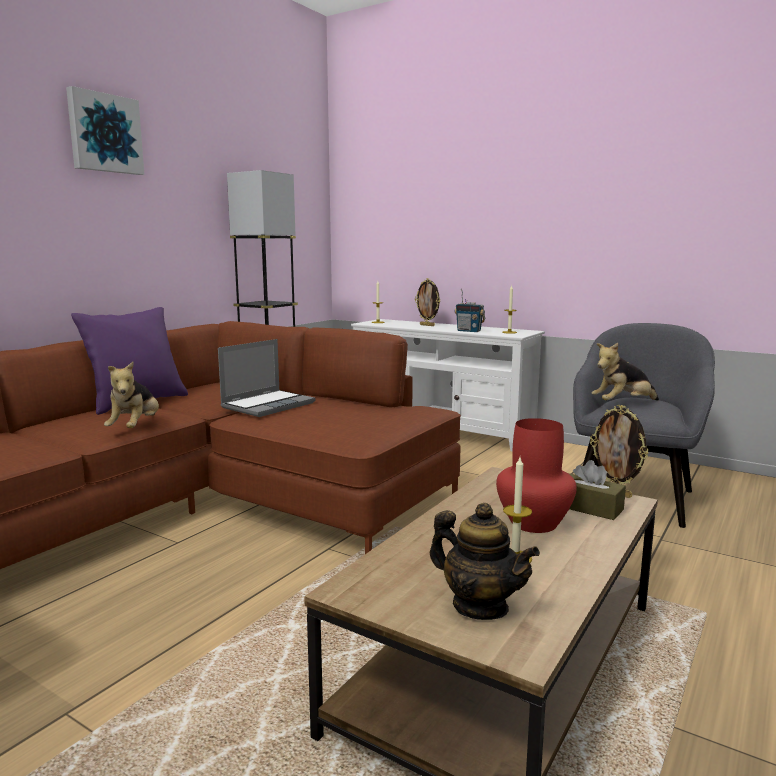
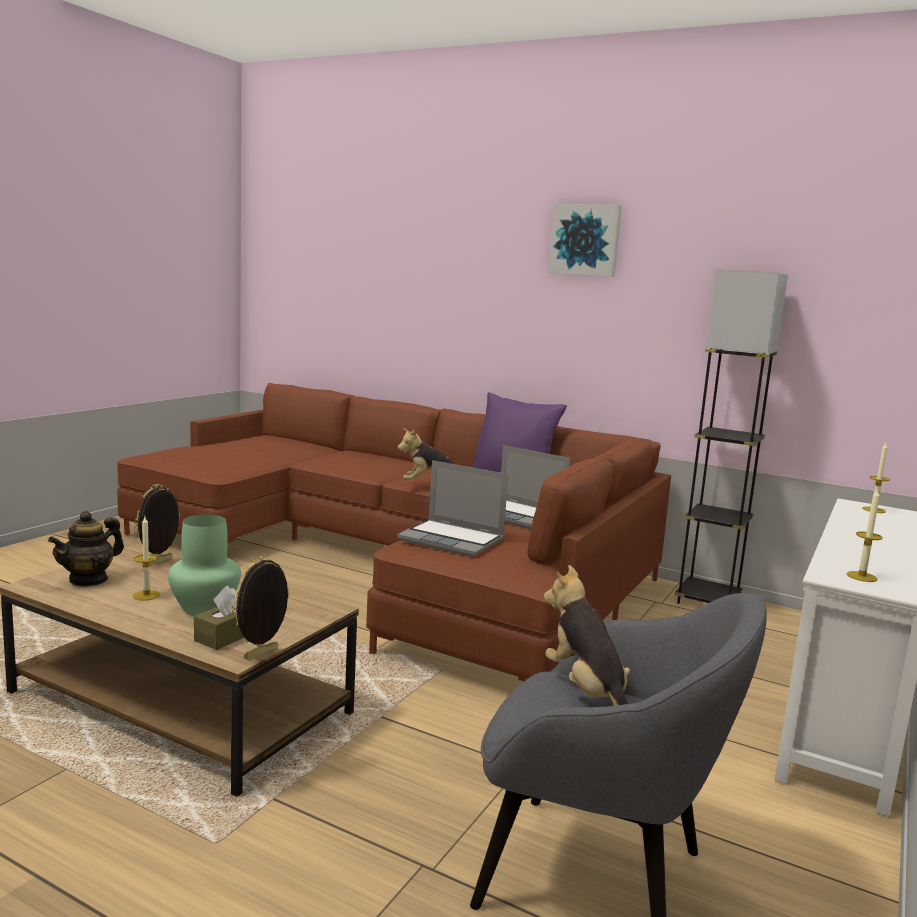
camera: 85 degrees right, 0 degrees up
picture frame [415,278,440,326] -> picture frame moved to [133,484,180,565]
radio [454,289,485,332] -> none
red vase [496,418,577,533] -> green vase [168,514,241,616]
none -> laptop [397,460,508,557]

